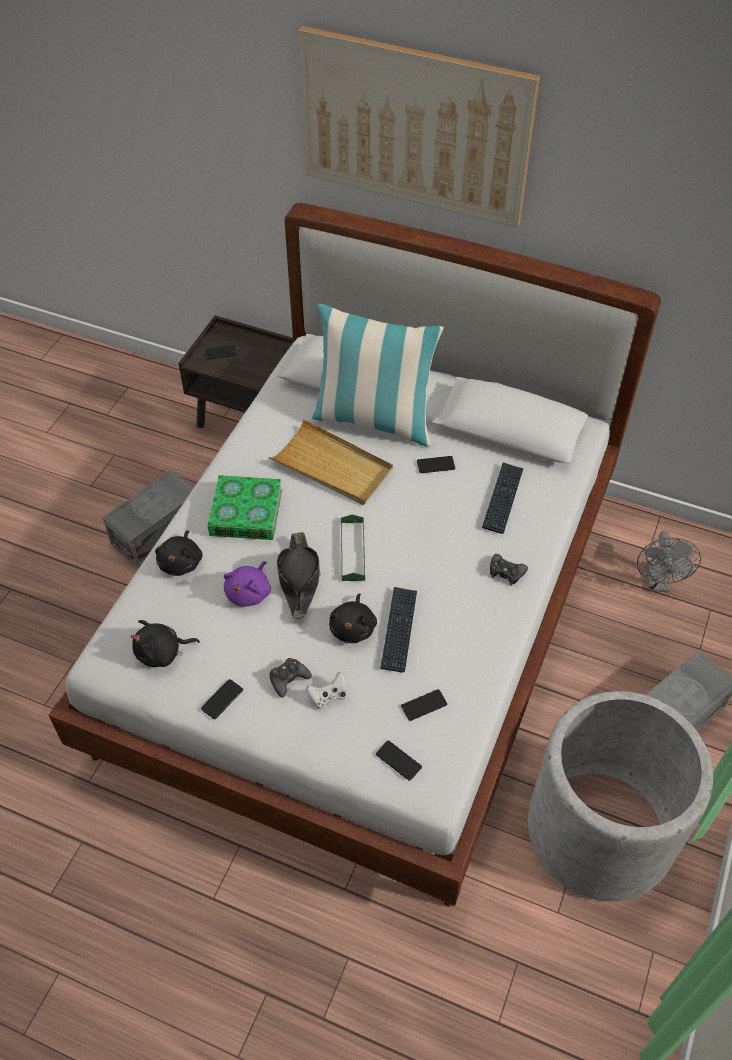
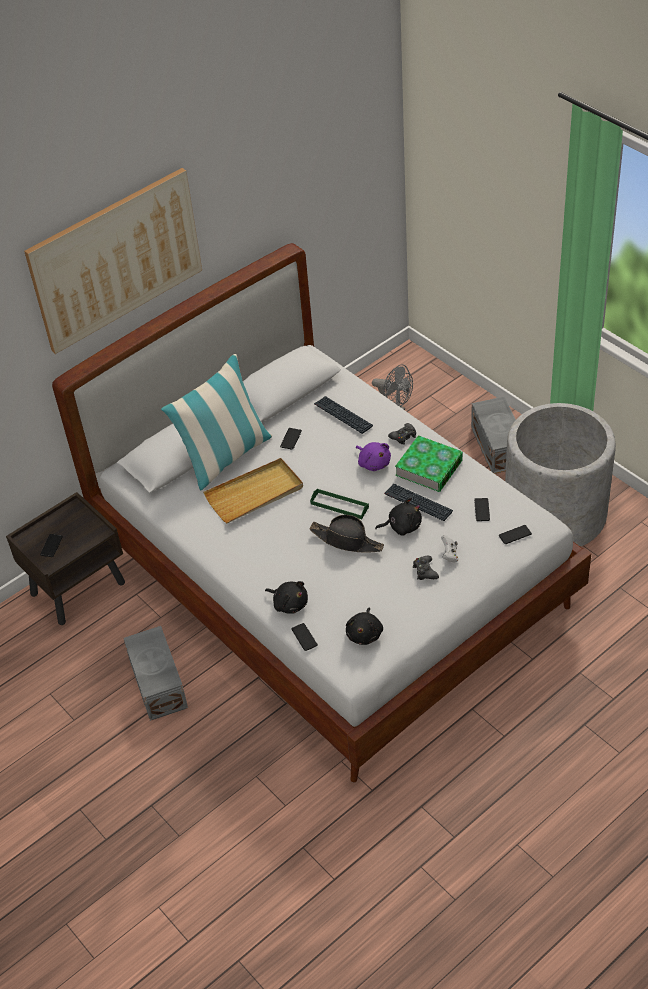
camera: 60 degrees left, 5 degrees down
phone [201,679,243,719] -> phone moved to [291,623,318,651]
book [207,475,282,540] -> book moved to [395,435,463,492]
purple plush toy [224,561,271,607] -> purple plush toy moved to [356,442,391,471]
black plush toy [329,593,377,643] -> black plush toy turned 45 degrees counterclockwise [375,498,422,536]

